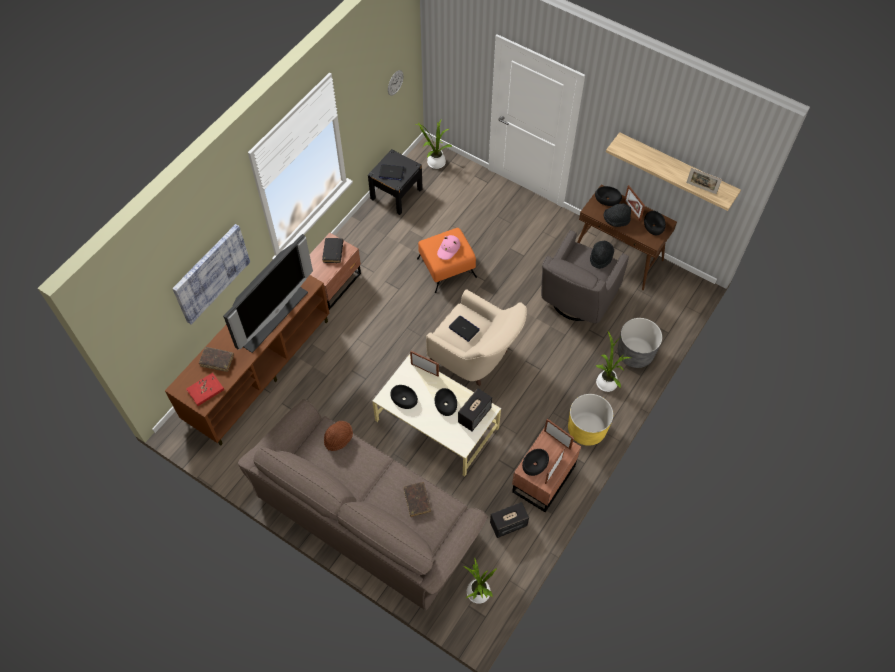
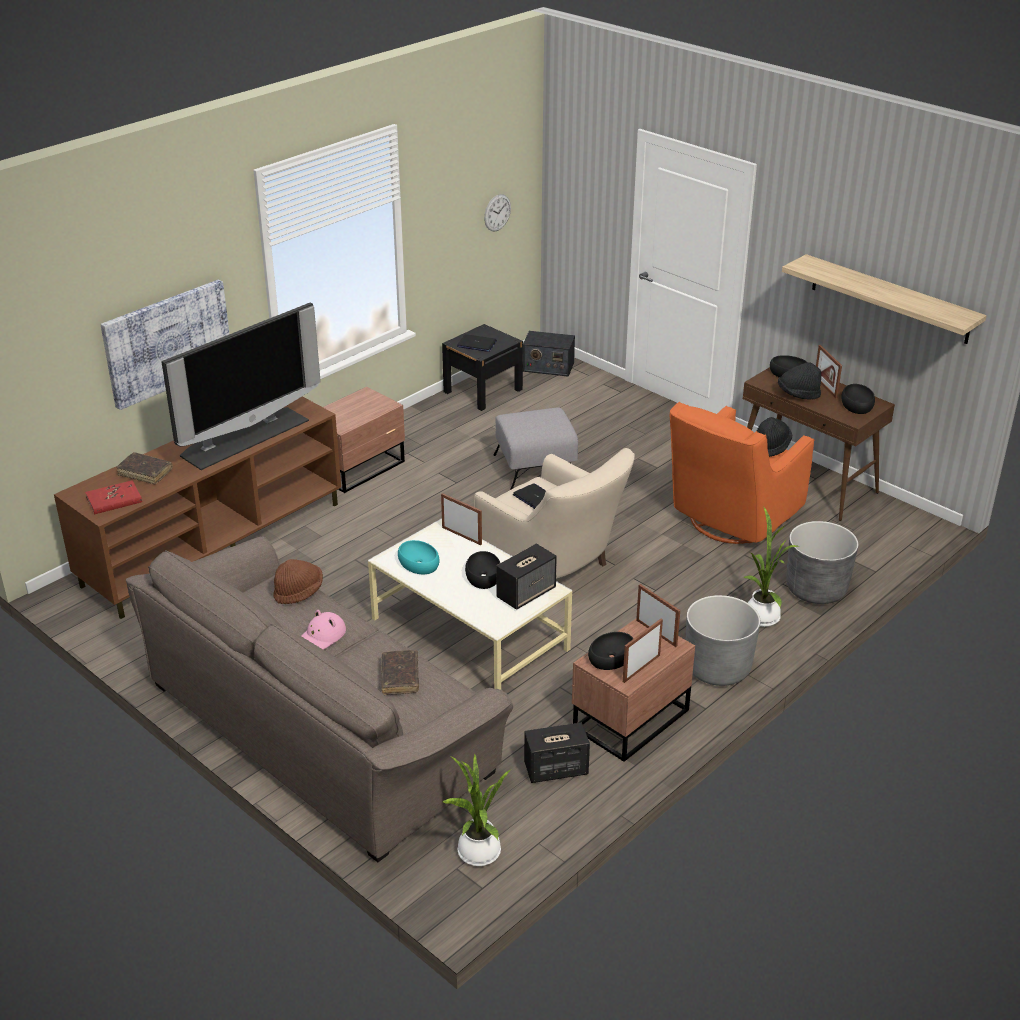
camera: 10 degrees right, 25 degrees down
black book [322,238,344,263] -> none
black bowl [390,385,418,409] -> turquoise bowl [398,540,440,574]
potted plant [415,120,453,169] -> radio [523,331,575,377]
orange ottoman [417,228,477,293] -> grey ottoman [493,408,578,490]
pink hat [437,235,461,260] -> pink hat moved to [301,610,346,650]
grey armchair [541,230,629,323] -> orange armchair [670,402,814,544]
yellow planter [568,394,613,446] -> grey planter [686,595,760,686]
picture frame [686,168,722,194] -> none

